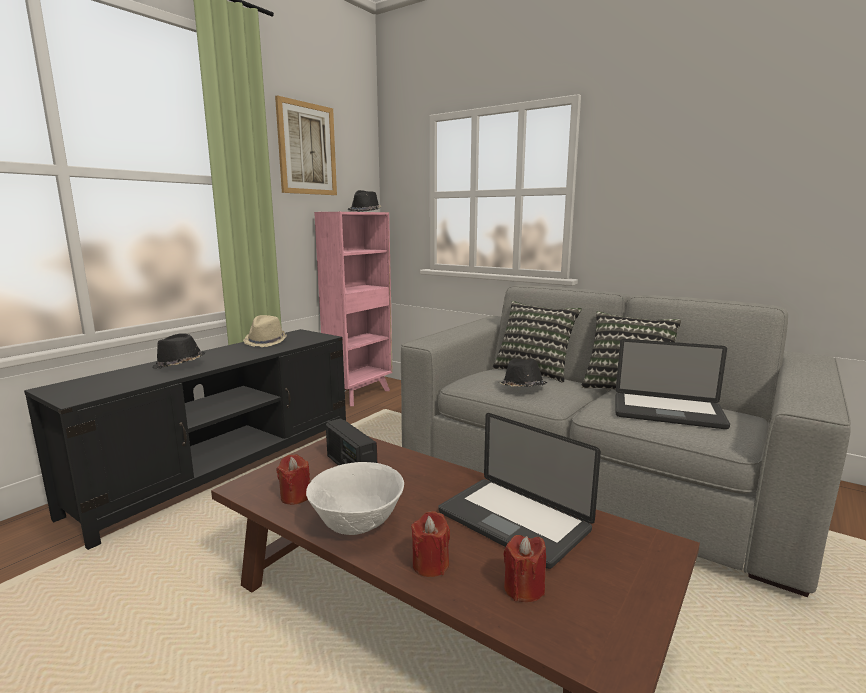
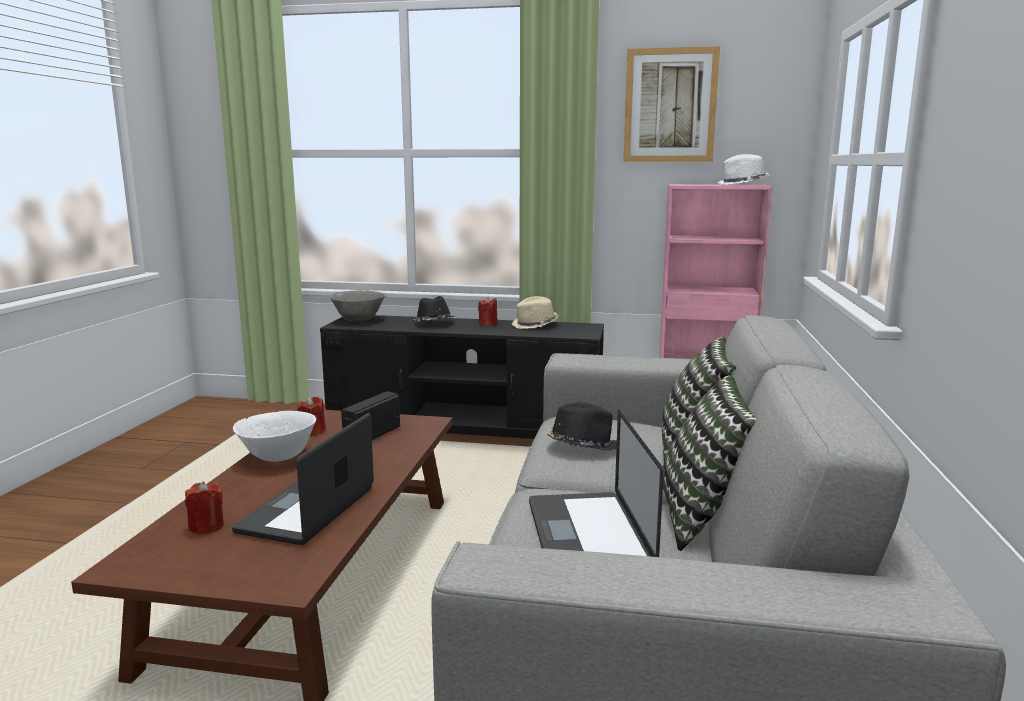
camera: 65 degrees right, 0 degrees up
black hat [348,190,381,212] -> white hat [718,154,770,185]
red candle [411,511,450,577] -> red candle moved to [478,297,498,326]
none -> grey bowl [330,290,386,322]

